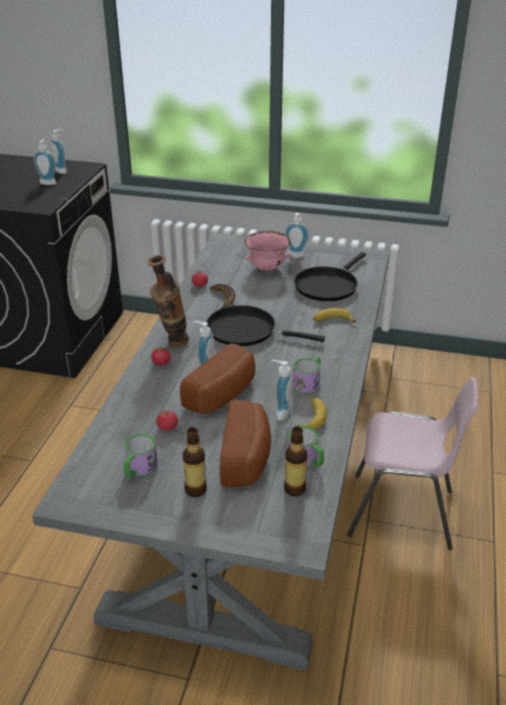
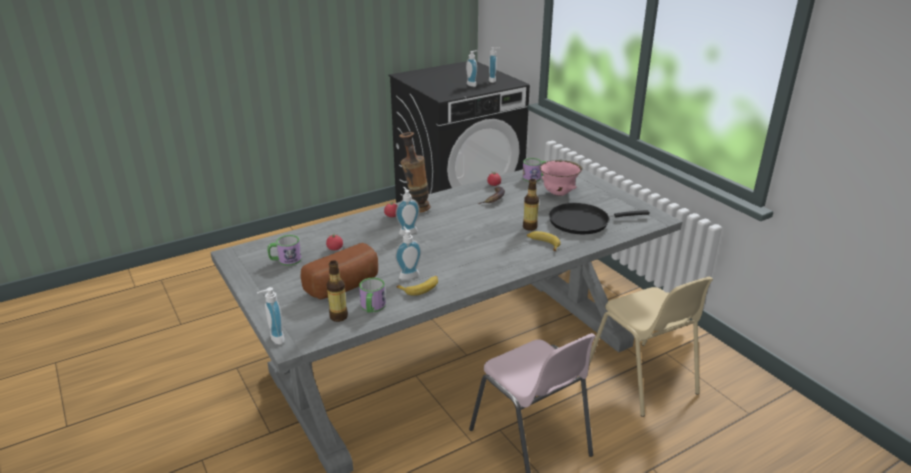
camera: 45 degrees right, 5 degrees down
bread [180,343,255,414] -> none
bottle [183,427,207,497] -> bottle moved to [523,179,539,231]
black frying pan [206,305,325,346] -> none
soap dispenser [285,213,309,257] -> soap dispenser moved to [257,287,284,345]
mug [293,357,321,395] -> mug moved to [522,158,546,182]
none -> beige chair [589,277,713,417]

